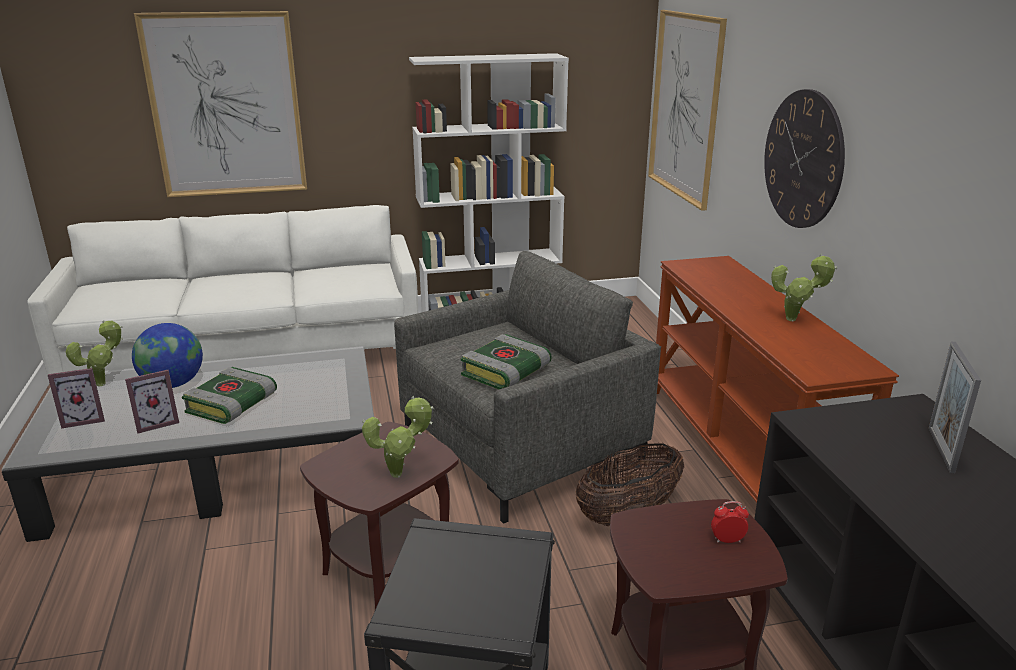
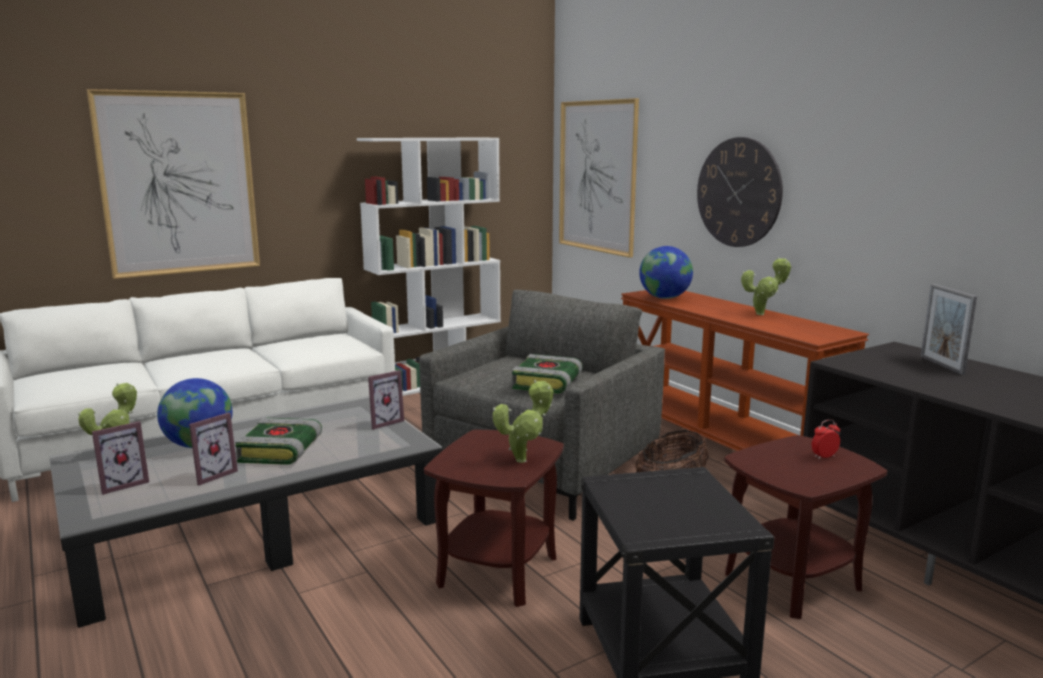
camera: 20 degrees left, 10 degrees down
none -> picture frame [368,370,404,430]
none -> globe [639,246,693,299]

